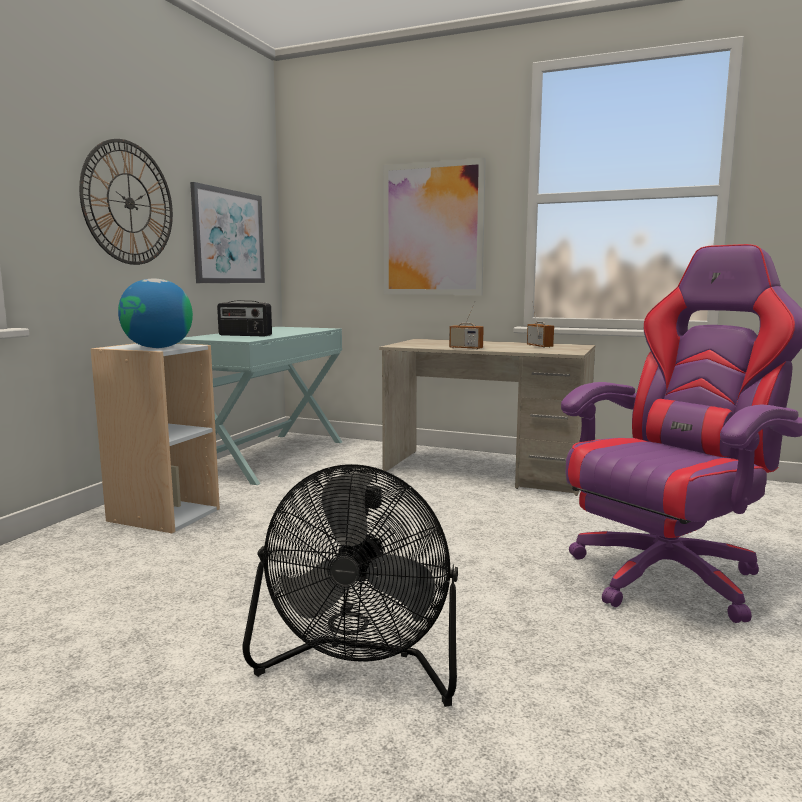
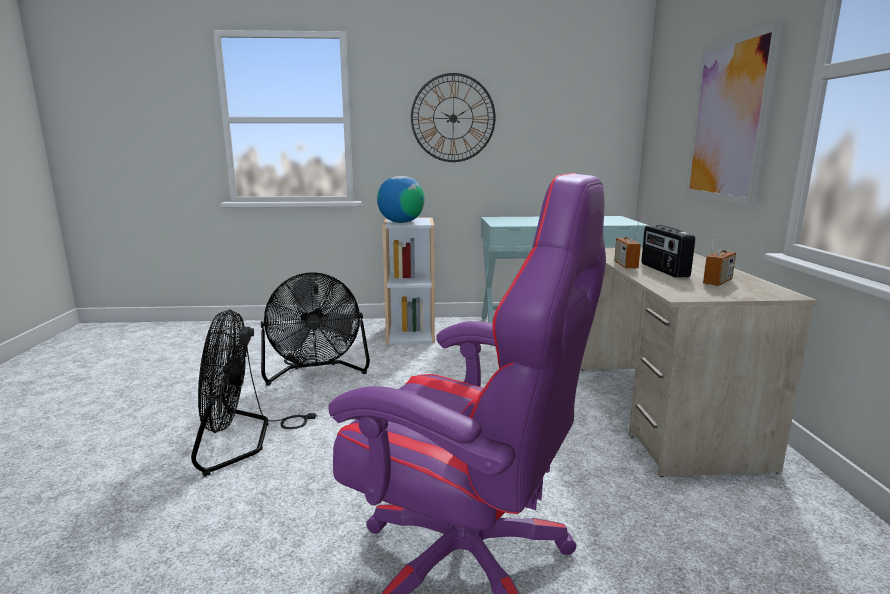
camera: 65 degrees right, 5 degrees up
picture [190,182,265,283] -> none
radio [217,300,272,337] -> radio moved to [641,225,695,278]
none -> black fan [261,272,370,386]

